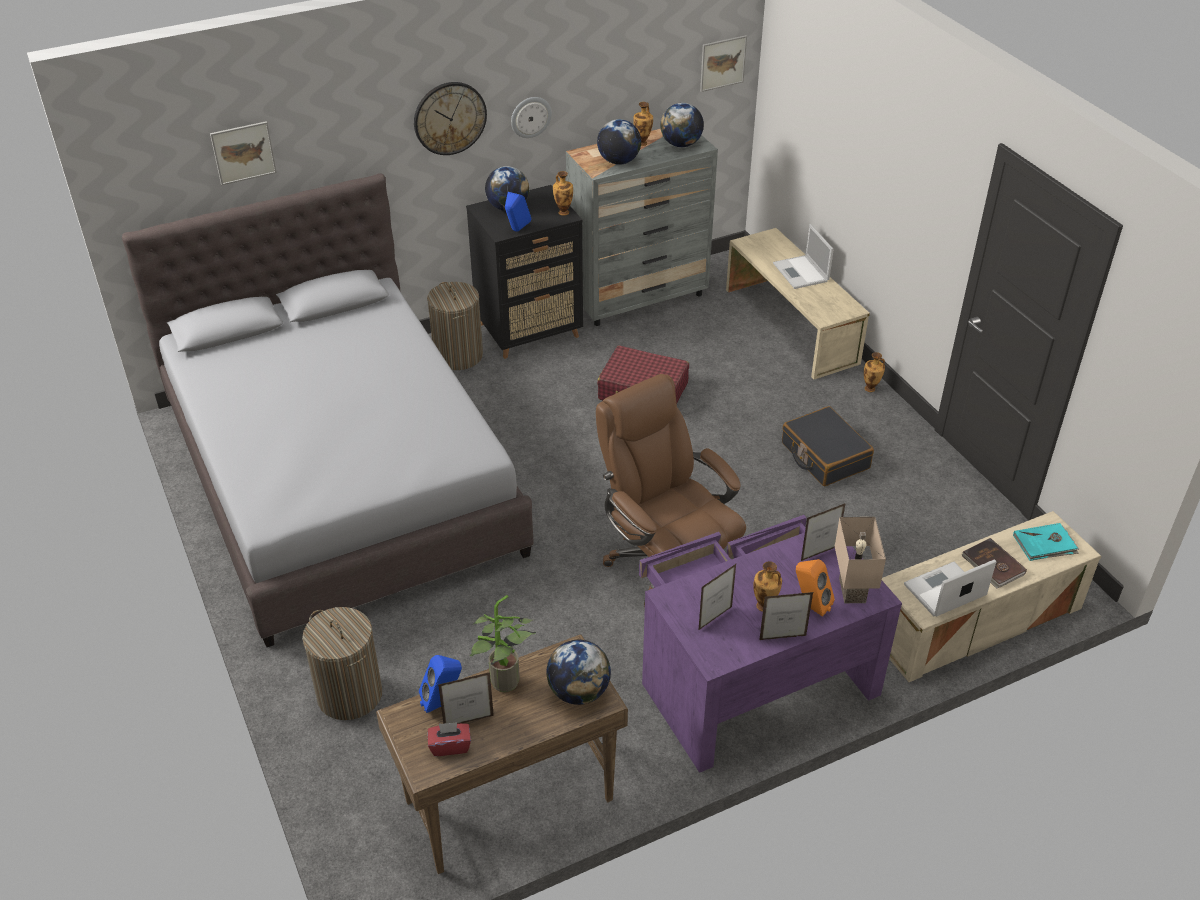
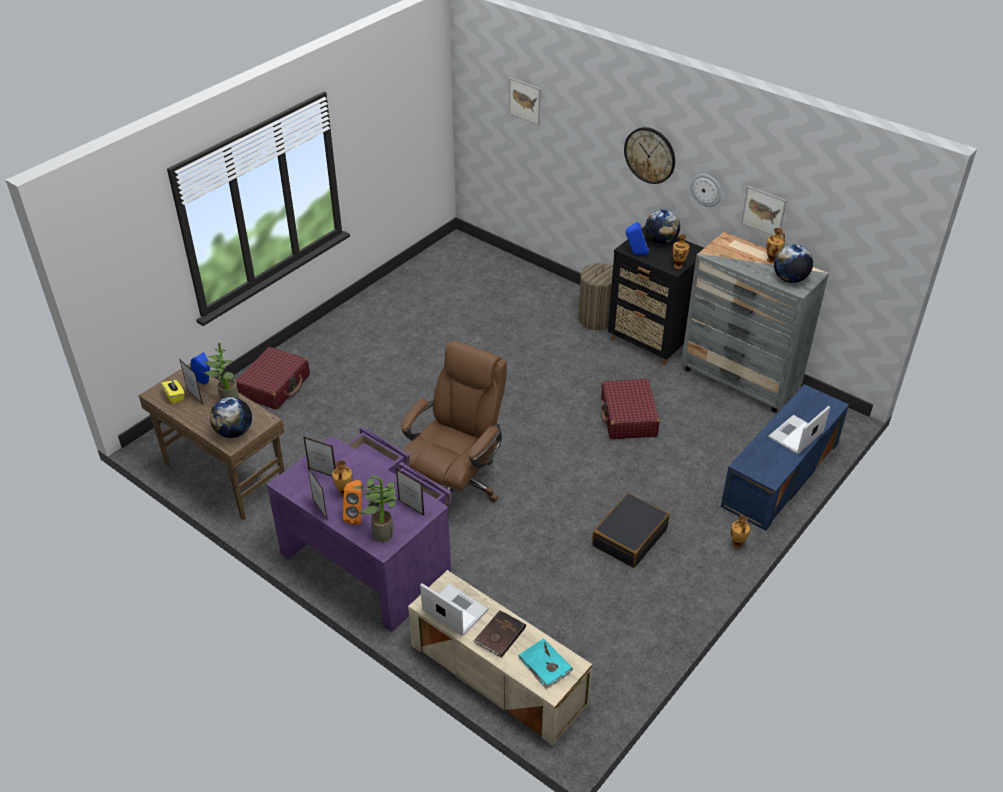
camera: 65 degrees right, 0 degrees up
grey bed [122,173,533,647] -> none
laundry basket [302,607,382,720] -> red suitcase [235,347,310,410]
red tissue box [428,722,471,756] -> yellow tissue box [161,379,185,404]
globe [597,119,641,165] -> none
picture [700,35,747,92] -> picture moved to [741,186,787,235]
beige bench [726,228,870,380] -> blue bench [721,384,849,531]
beige table lamp [835,517,886,603] -> potted plant [353,475,396,542]

